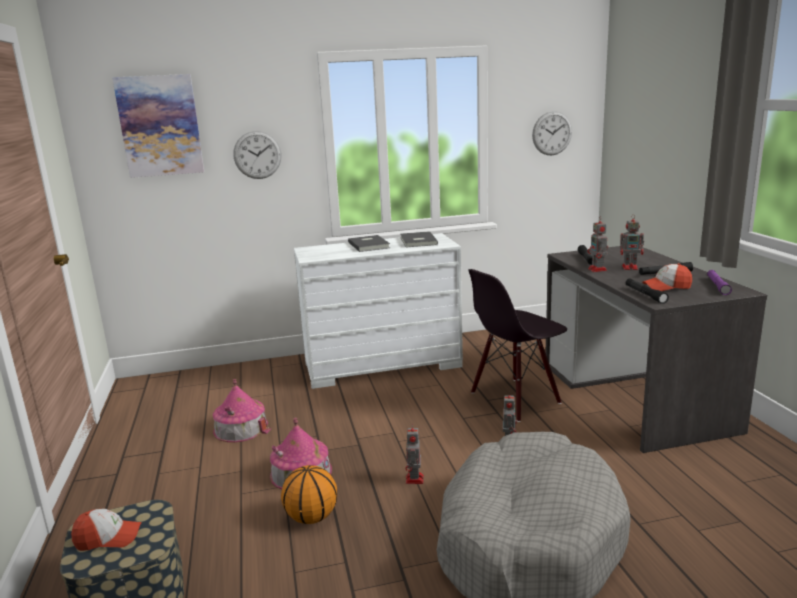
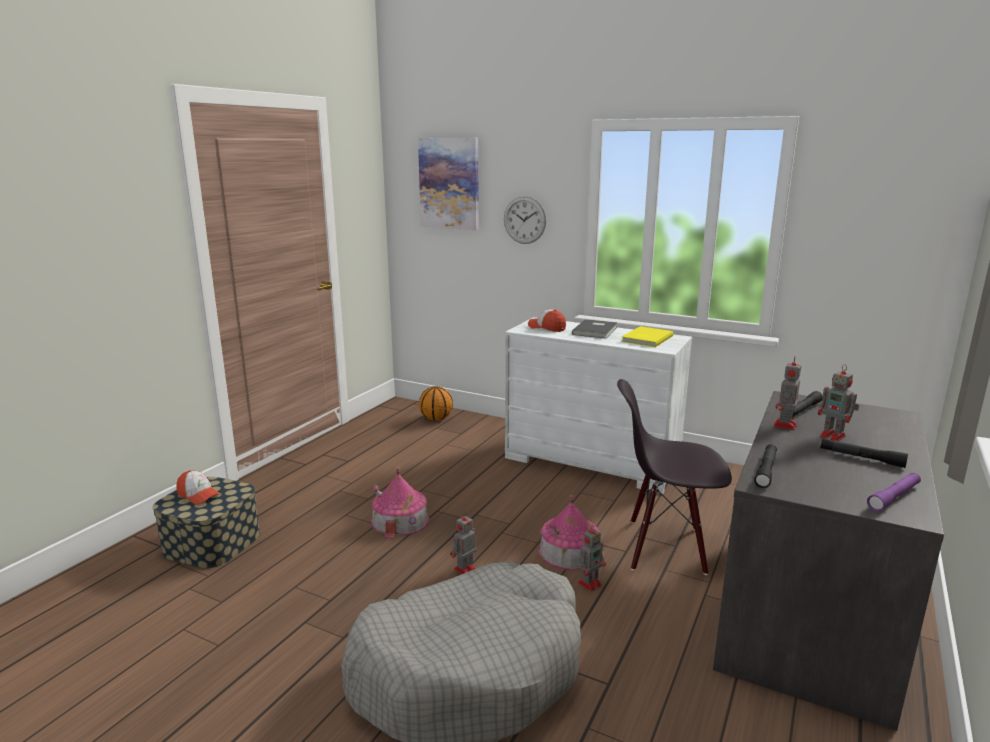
camera: 40 degrees right, 0 degrees up
toy house [213,379,271,442] -> toy house moved to [538,495,600,570]
basketball [281,465,337,524] -> basketball moved to [419,386,453,421]
grey book [400,231,438,247] -> yellow book [621,326,674,347]
wall clock [532,111,572,155] -> none
cap [642,263,692,291] -> cap moved to [528,309,566,332]

